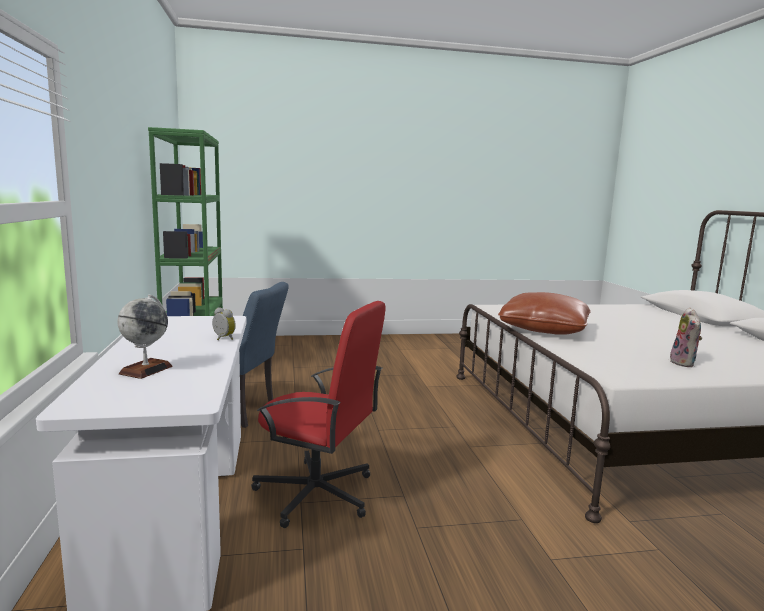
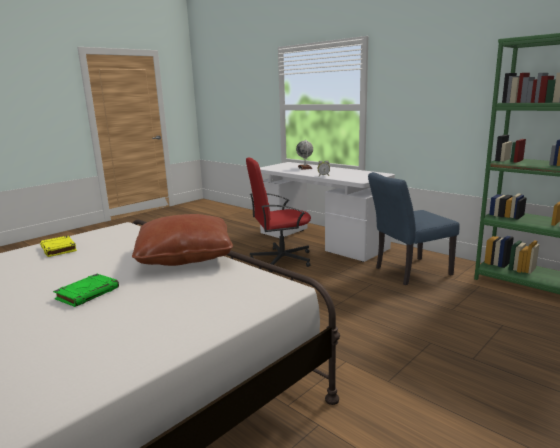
camera: 145 degrees right, 5 degrees up
plush toy [669,307,702,367] -> yellow book [40,236,77,257]
none -> green book [53,274,119,307]

